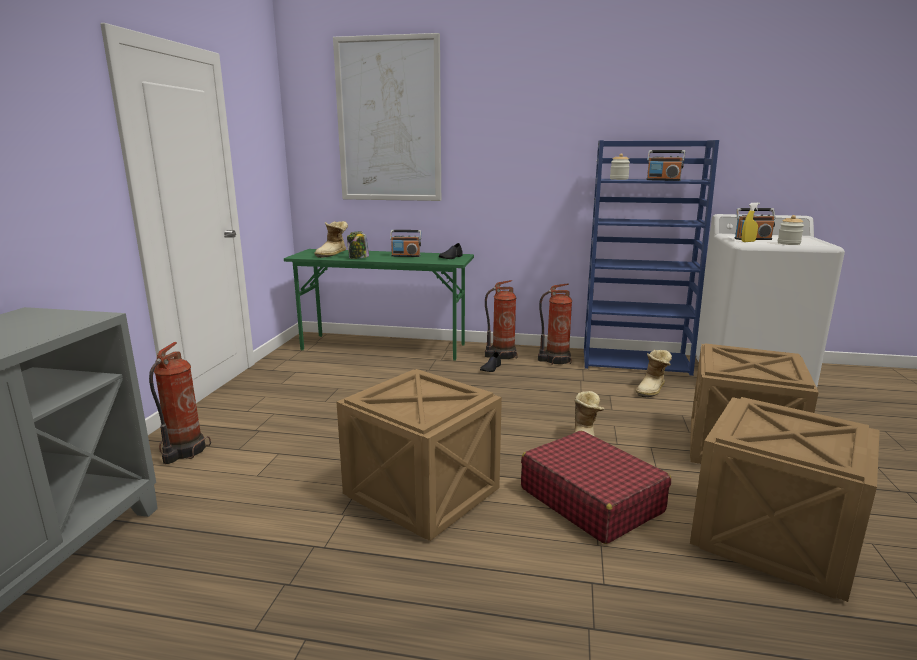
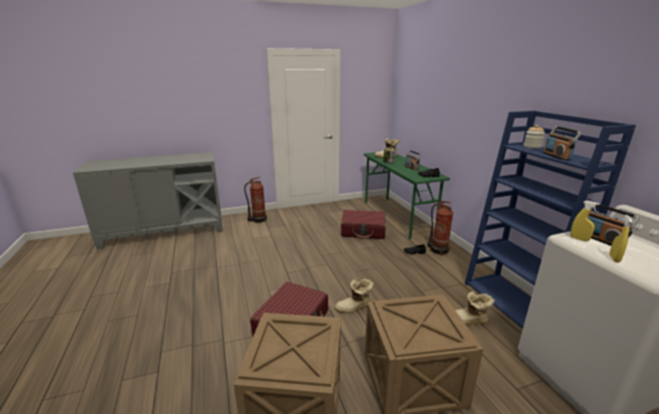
camera: 60 degrees right, 5 degrees up
picture [333,33,441,201] -> none
crate [337,369,502,541] -> none
fire extinguisher [538,283,572,365] -> none
jar [778,215,804,245] -> yellow spray bottle [609,215,632,262]
none -> red suitcase [341,210,386,239]

